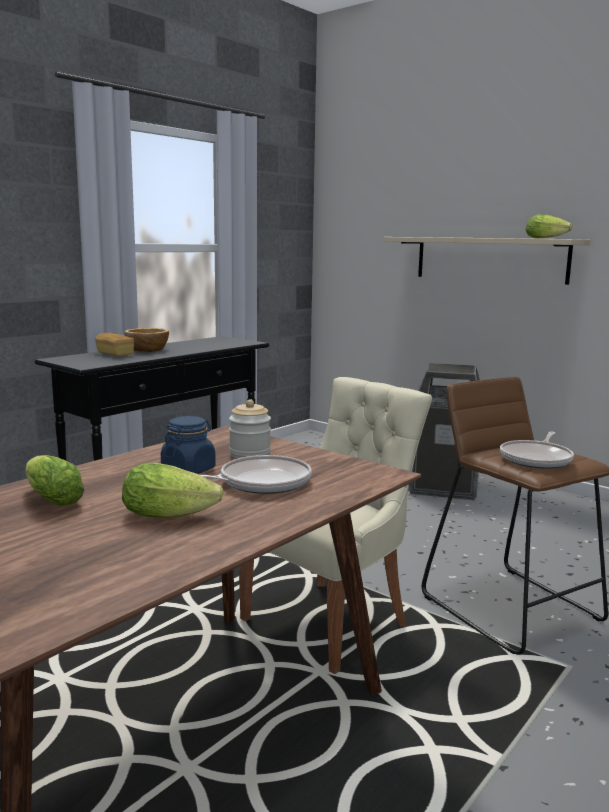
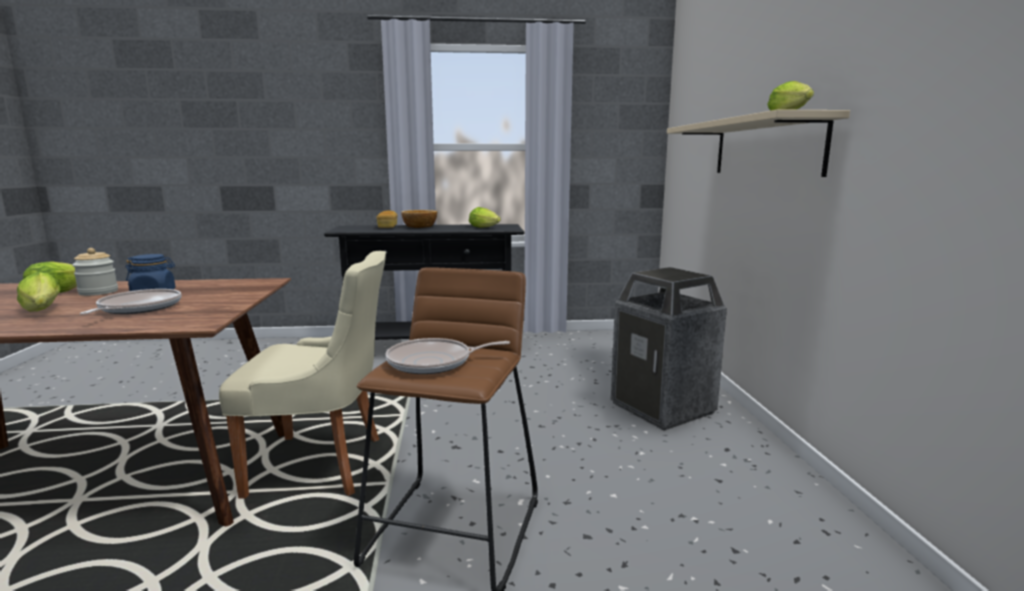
camera: 45 degrees right, 0 degrees up
frying pan [200,455,311,494] -> frying pan turned 105 degrees counterclockwise [80,289,181,315]
jar [229,399,271,459] -> jar moved to [72,248,118,296]
none -> lettuce [469,207,501,228]

